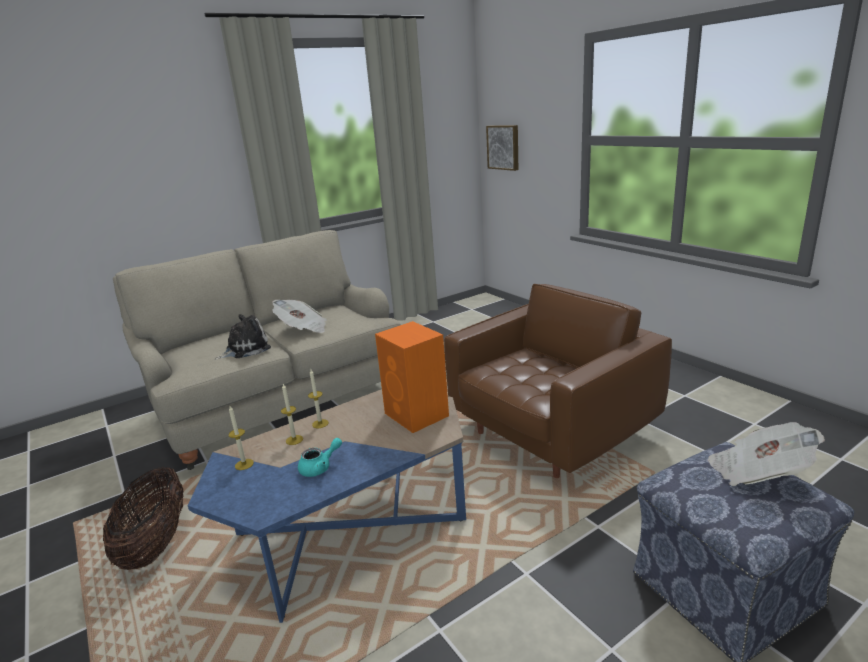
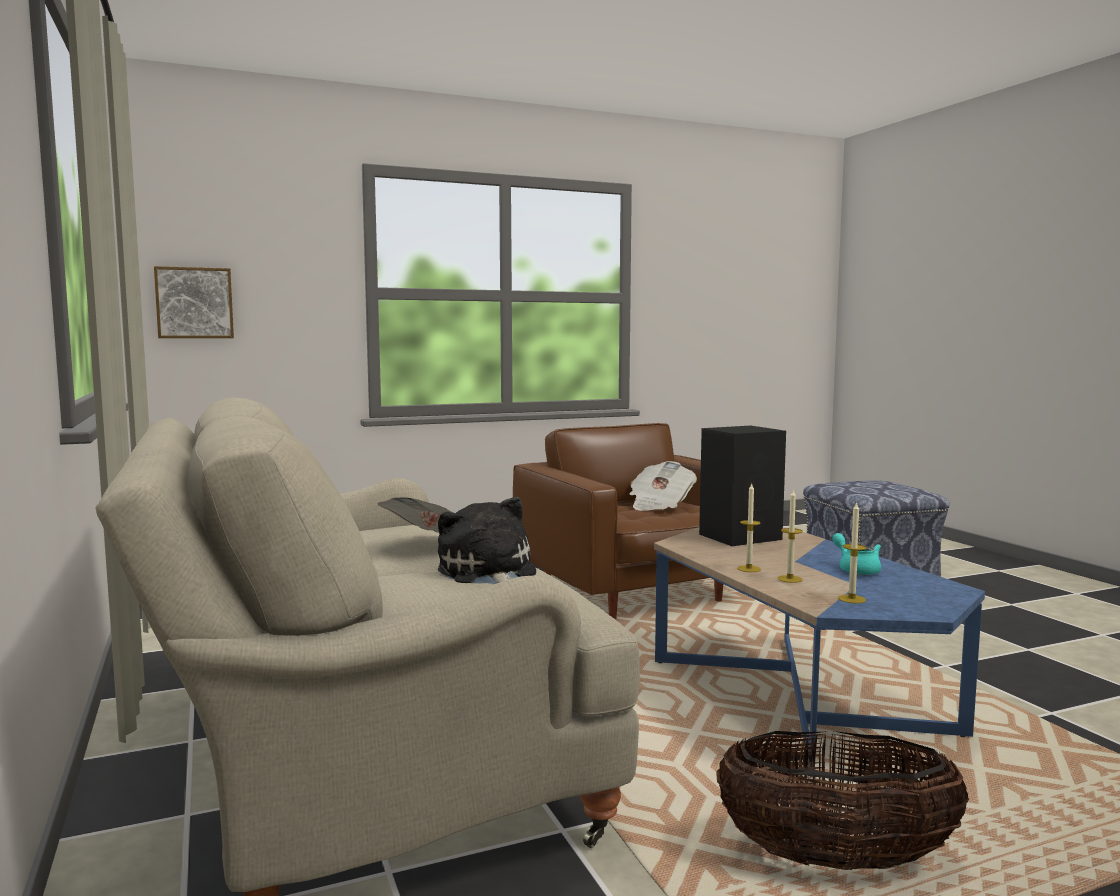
camera: 80 degrees left, 15 degrees down
orange speaker [375,321,449,433] -> black speaker [699,426,786,546]
newspaper [708,422,825,486] -> newspaper moved to [630,461,697,511]

